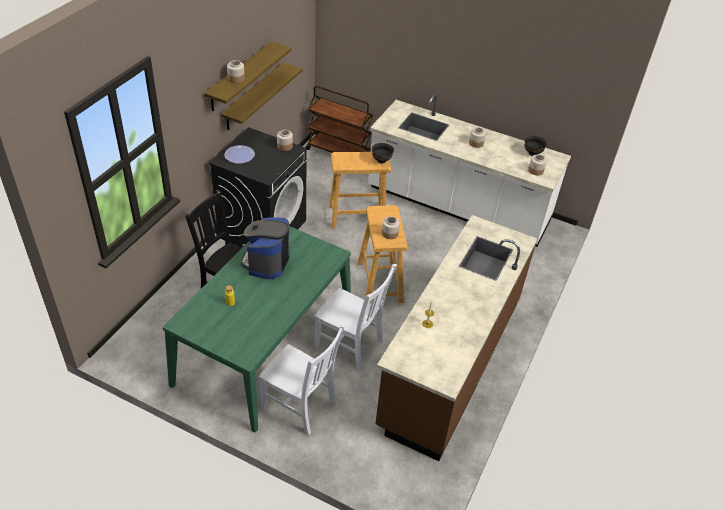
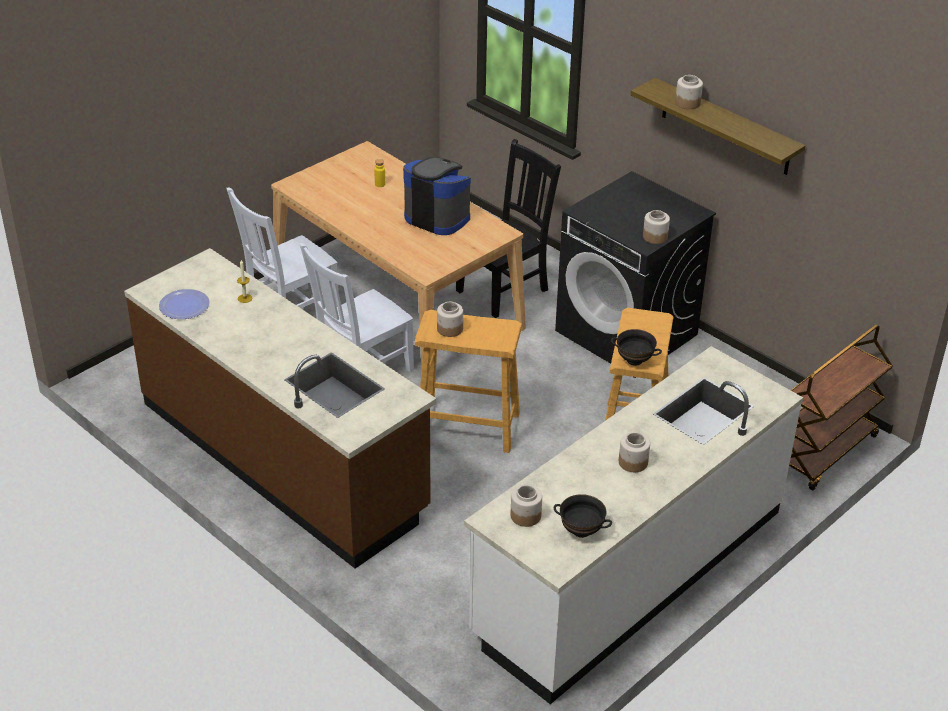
camera: 110 degrees right, 5 degrees down
green dining table [163,226,351,433] -> beige dining table [271,141,526,370]
shelf [221,62,302,130] -> none
plate [224,145,255,164] -> plate moved to [159,289,210,319]

